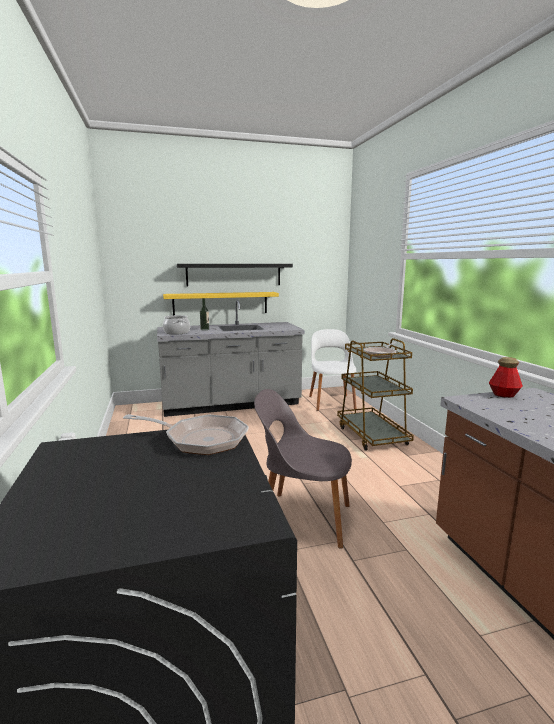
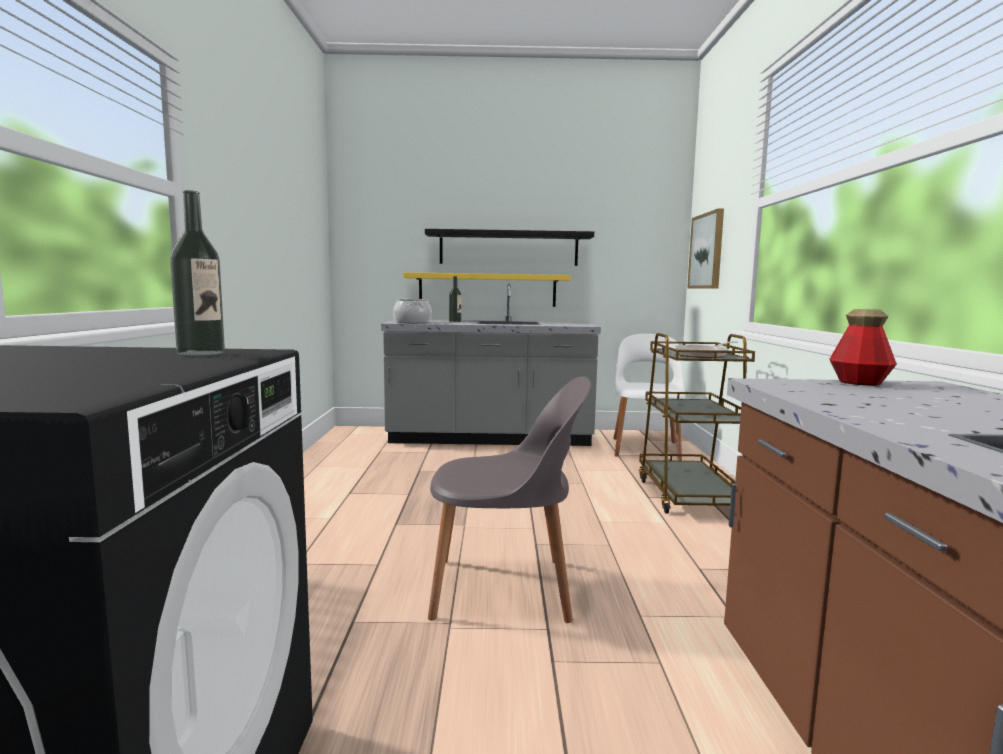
camera: 15 degrees right, 5 degrees down
frying pan [123,414,249,455] -> bottle [170,190,225,356]
grey chair [254,389,352,549] -> grey chair turned 150 degrees clockwise [428,376,592,623]
none -> picture [687,209,724,289]

